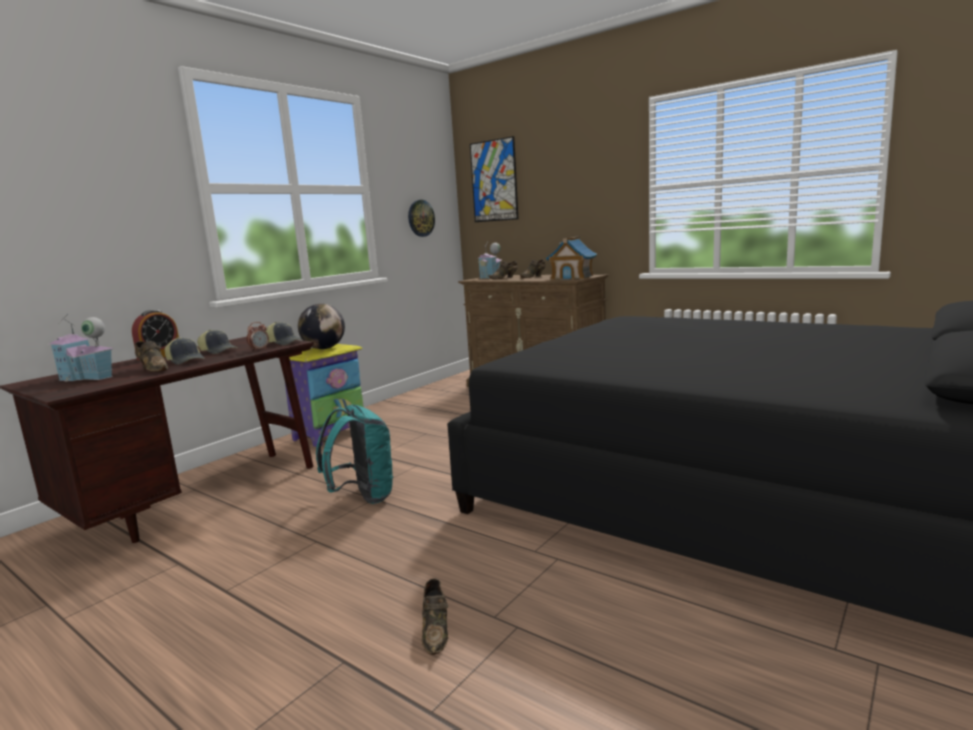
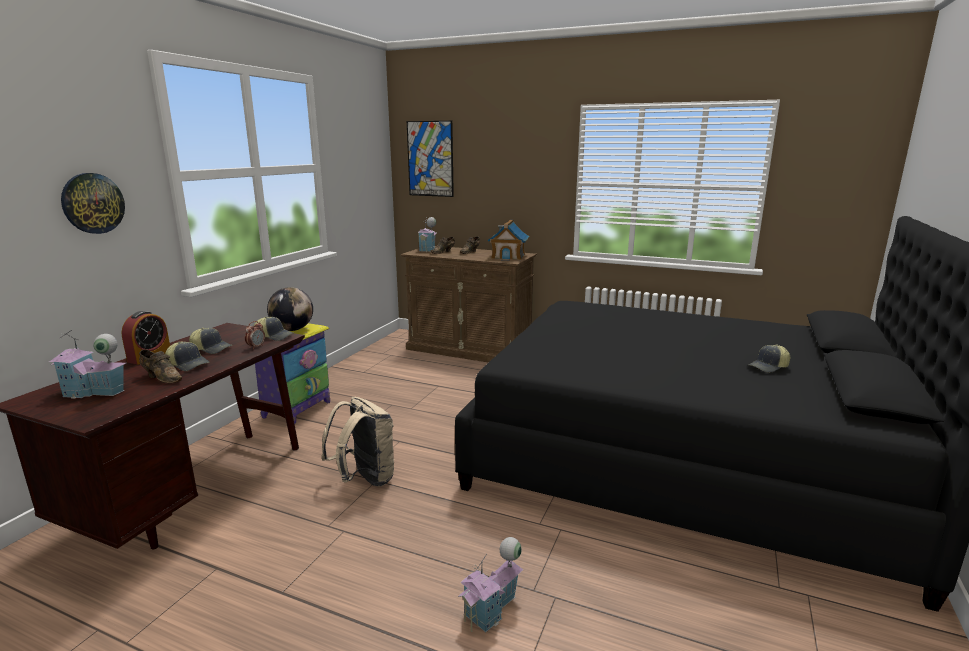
camera: 15 degrees left, 5 degrees up
turquoise backpack [316,405,394,504] -> beige backpack [321,397,394,487]
wall clock [408,200,435,237] -> wall clock moved to [61,173,125,234]
brown shoe [422,578,449,655] -> toy house [458,537,523,632]
none -> cap [748,344,790,373]

